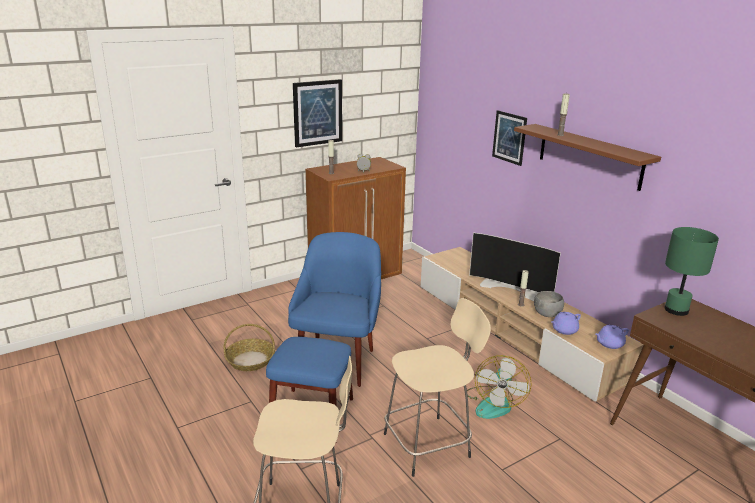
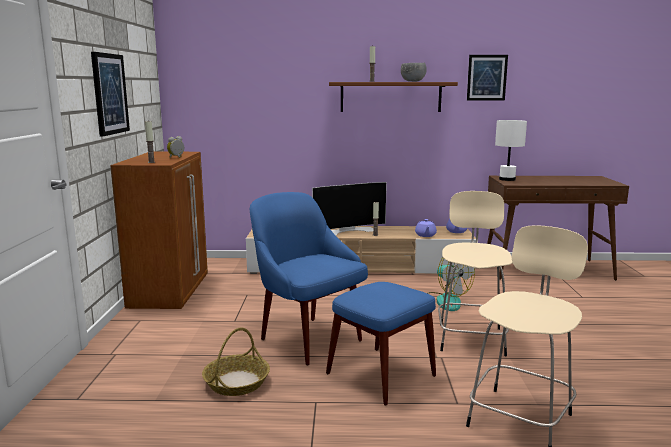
camera: 55 degrees left, 10 degrees down
picture [492,110,527,166] -> picture moved to [467,55,508,101]
grey bowl [534,291,564,317] -> grey bowl moved to [401,63,427,82]
green table lamp [664,227,719,316] -> white table lamp [495,120,527,181]

